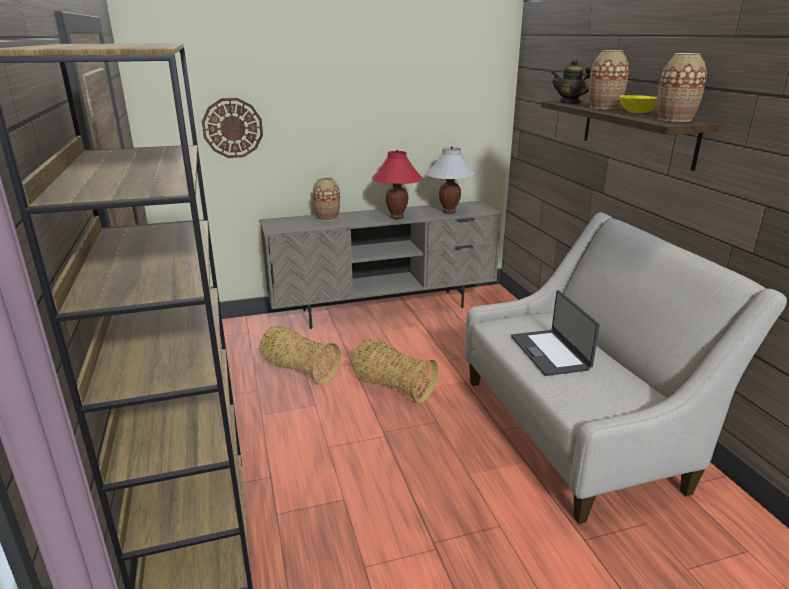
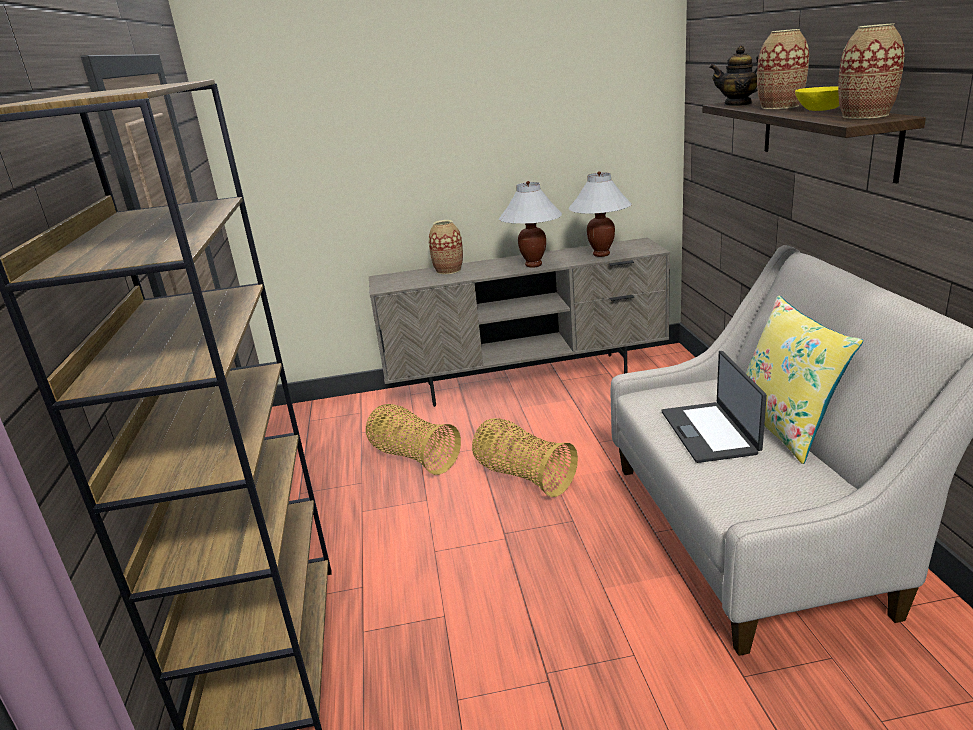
camera: 10 degrees right, 0 degrees up
wall clock [202,98,263,158] -> none
red table lamp [372,150,422,219] -> white table lamp [499,181,562,268]
none -> yellow pillow [746,295,863,464]

